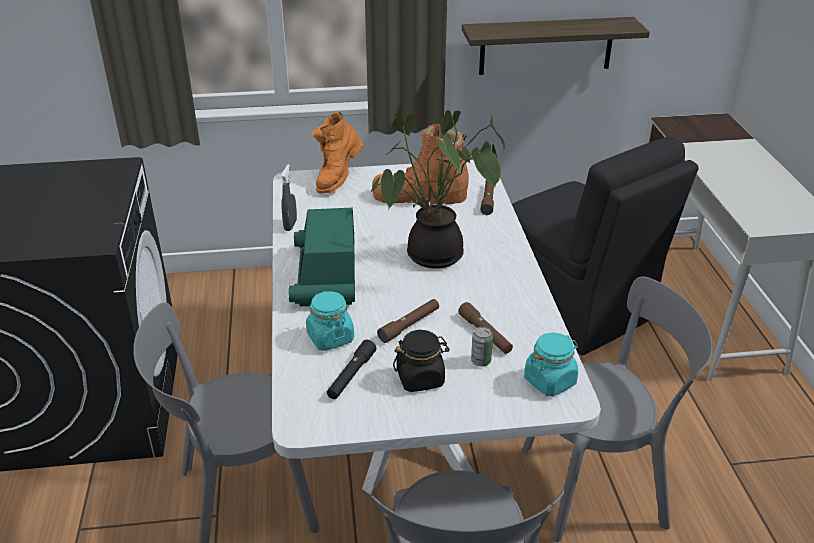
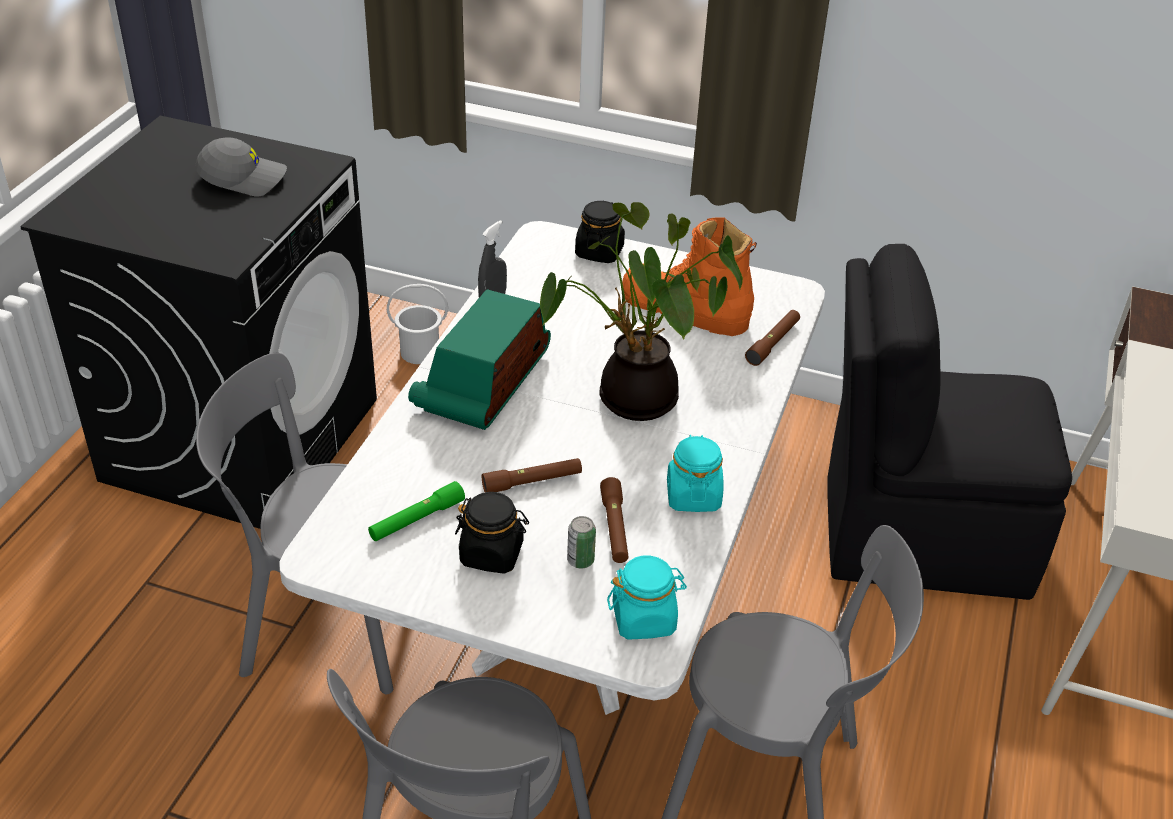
camera: 25 degrees right, 5 degrees up
turquoise jar [306,291,354,351] -> turquoise jar moved to [667,435,724,512]
orange boot [311,112,363,193] -> black jar [575,201,625,263]
black flashlight [327,340,376,399] -> green flashlight [368,481,465,541]
shelf [462,17,650,75] -> none
black chair [512,137,699,356] -> black chair turned 105 degrees clockwise [827,244,1072,600]
none -> grey cap [195,137,287,197]
none -> white bucket [387,284,448,364]

